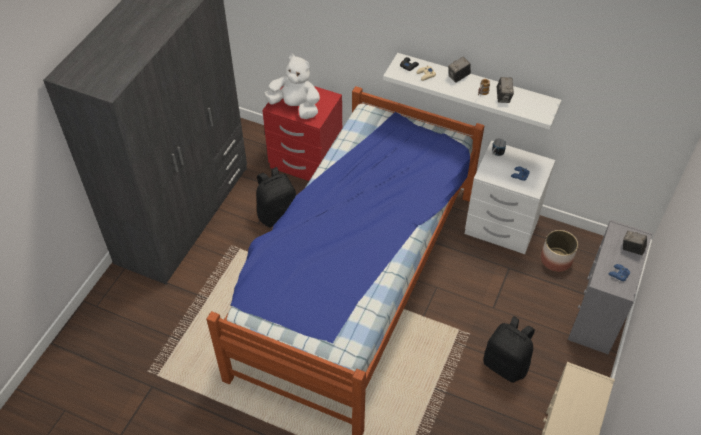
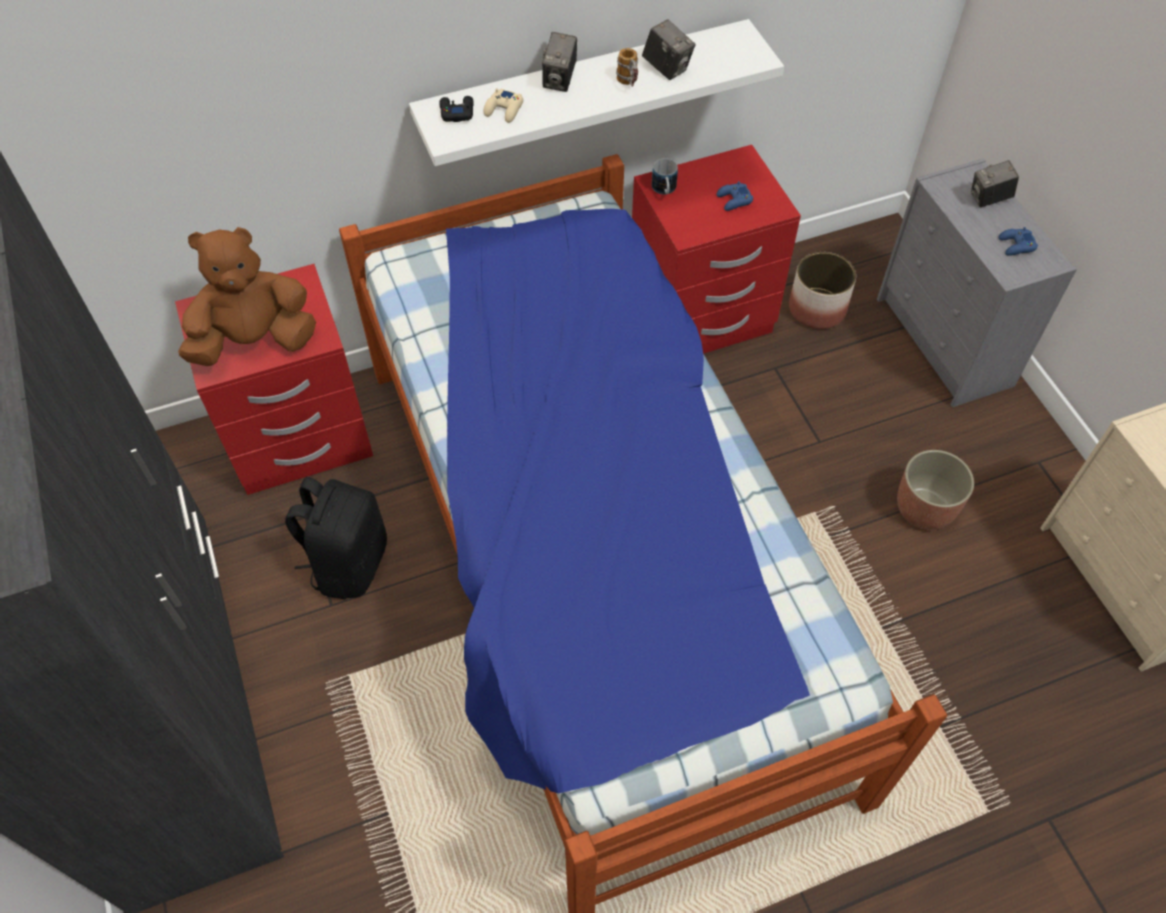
camera: 45 degrees left, 5 degrees up
white plush toy [264,54,320,119] -> brown plush toy [178,227,316,366]
white nightstand [465,141,555,254] -> red nightstand [632,145,801,354]
black backpack [483,316,535,383] -> planter [897,450,974,530]

